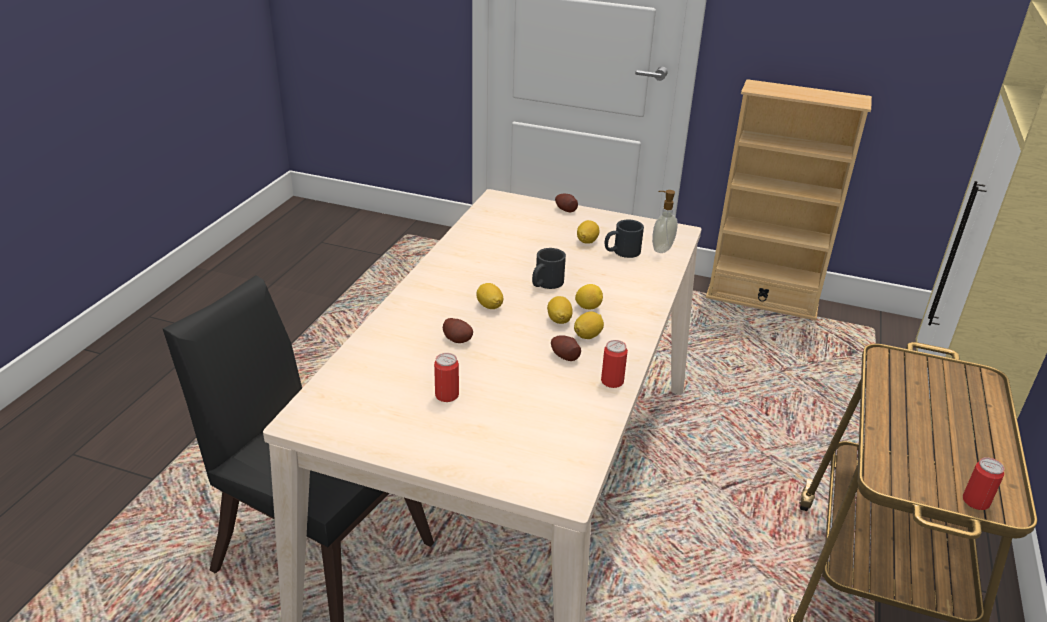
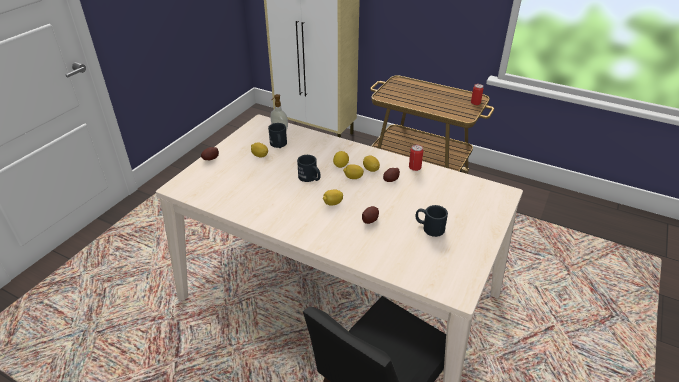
camera: 80 degrees left, 5 degrees up
can [434,353,459,402] -> black mug [415,205,448,237]
beige bookcase [705,79,872,320] -> none

